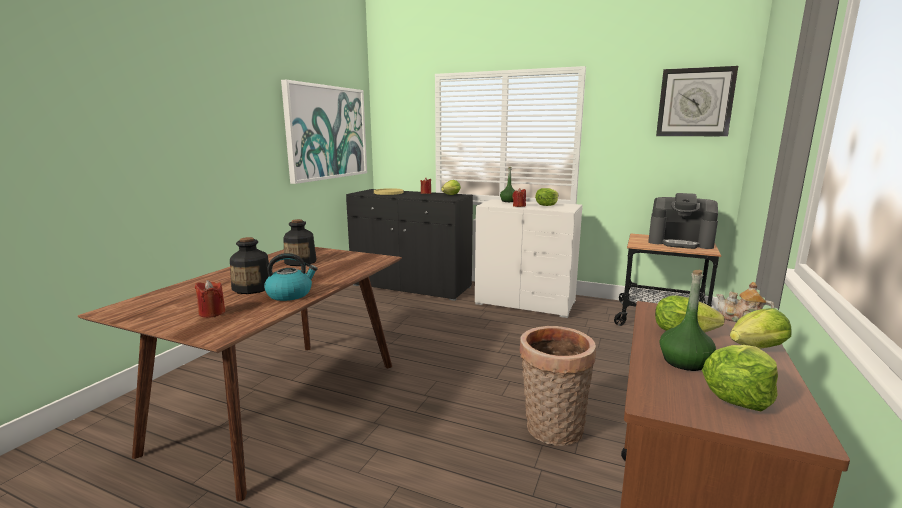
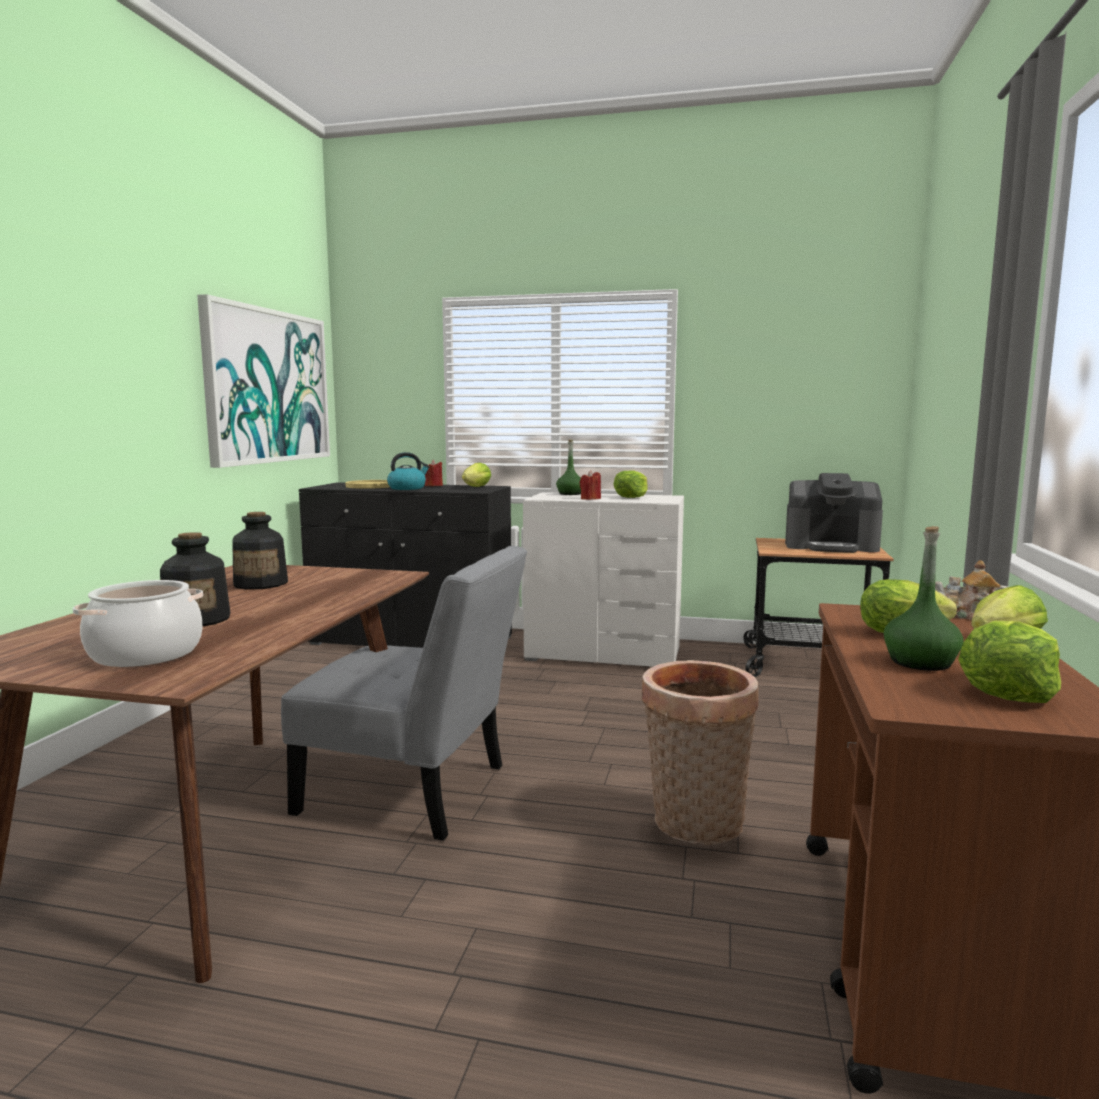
camera: 10 degrees left, 5 degrees down
red candle [195,280,225,318] -> cooking pot [73,580,203,667]
kettle [264,253,318,301] -> kettle moved to [387,452,430,490]
wall clock [656,66,738,136] -> none
none -> grey chair [281,546,527,841]

